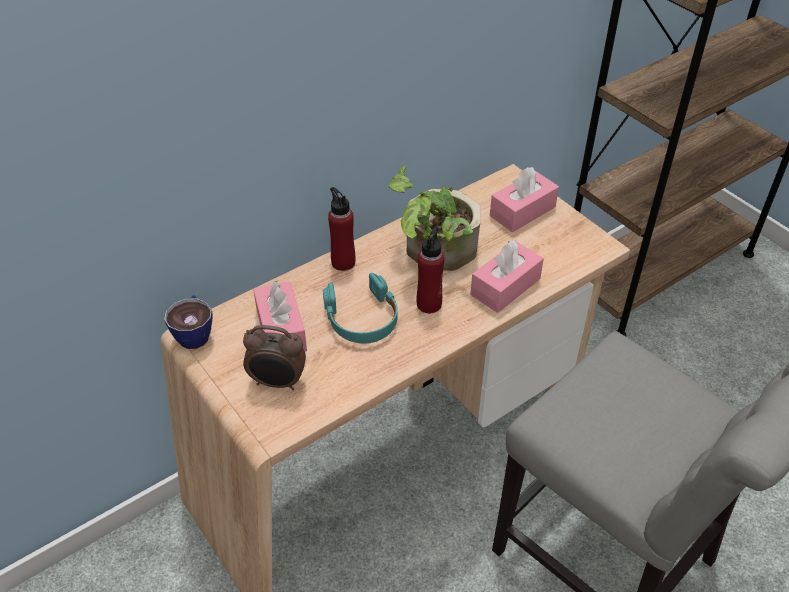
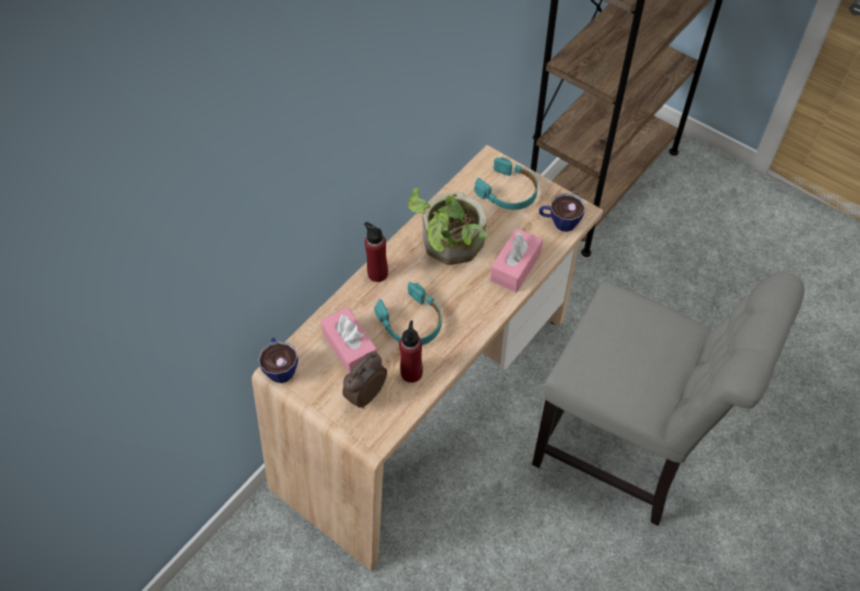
camera: 15 degrees left, 10 degrees up
alarm clock [243,325,306,390] -> alarm clock turned 135 degrees clockwise [342,352,387,408]
red bottle [417,227,444,313] -> red bottle moved to [399,321,423,383]
pink tissue box [490,167,559,232] -> turquoise headphones [474,157,538,210]
none -> cup [539,193,585,232]

